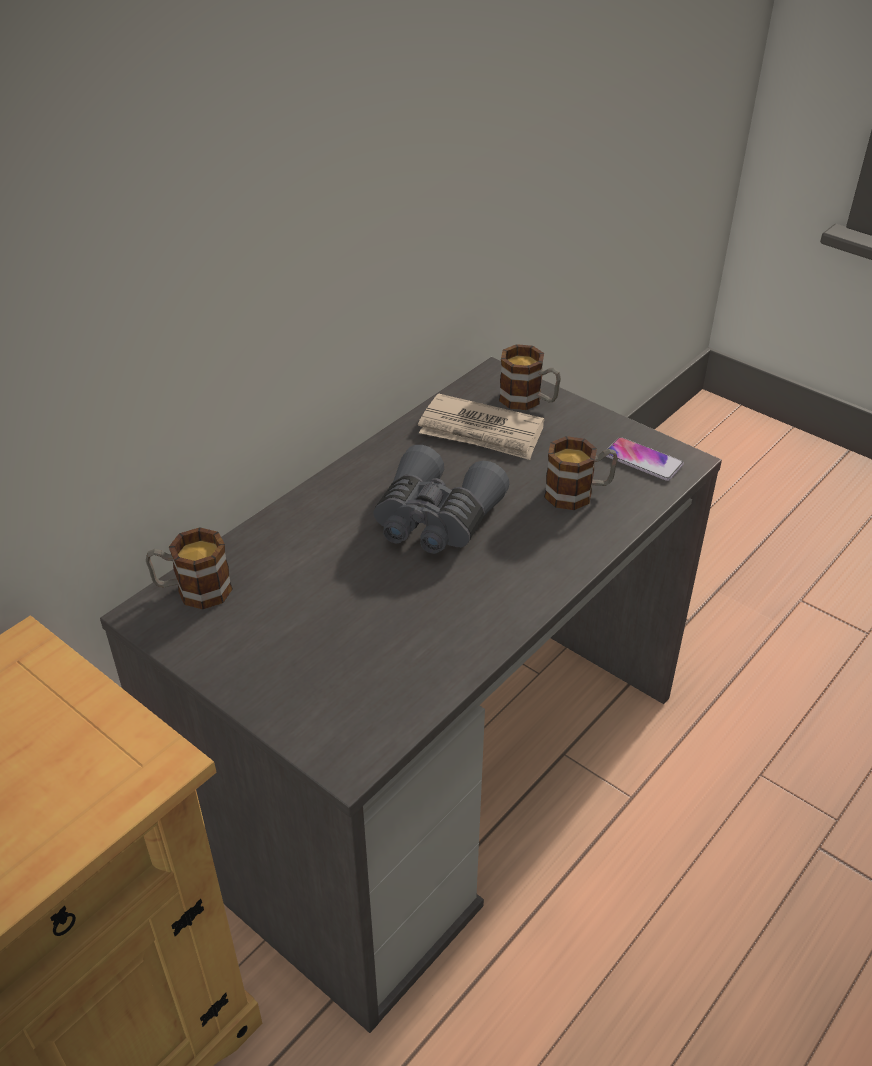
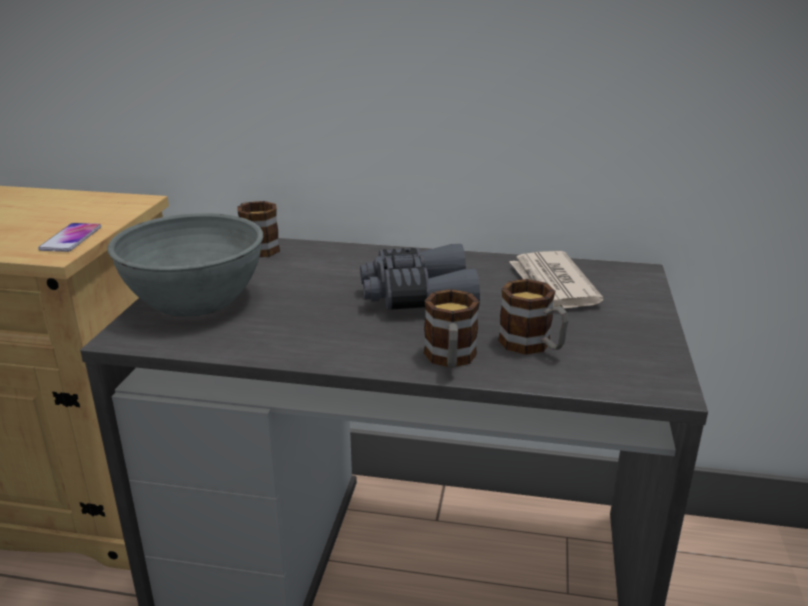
camera: 60 degrees right, 15 degrees down
mug [499,344,561,410] -> mug moved to [424,289,479,368]
phone [606,437,684,481] -> phone moved to [38,223,101,252]
none -> grey bowl [108,213,263,317]

